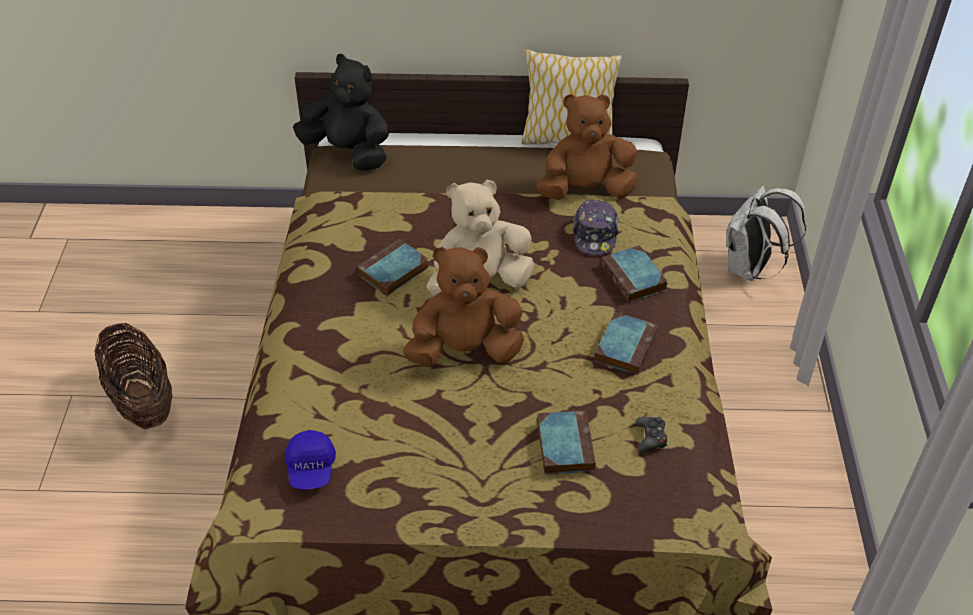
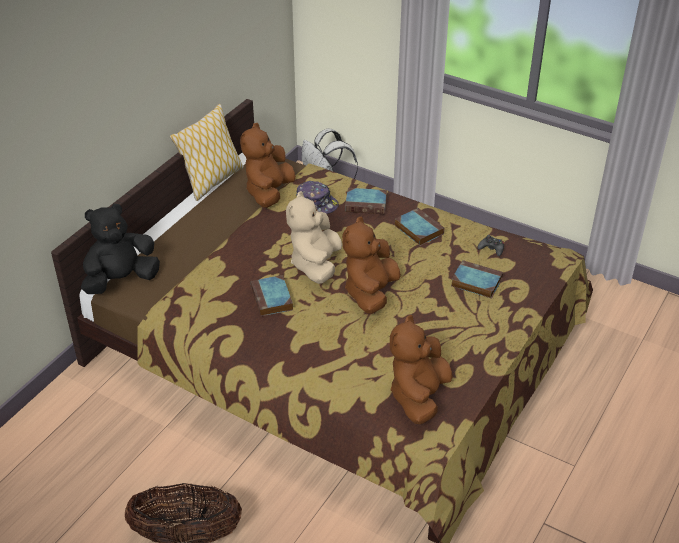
camera: 60 degrees left, 5 degrees down
blue cap [285,430,336,489] -> brown plush toy [390,315,453,424]

